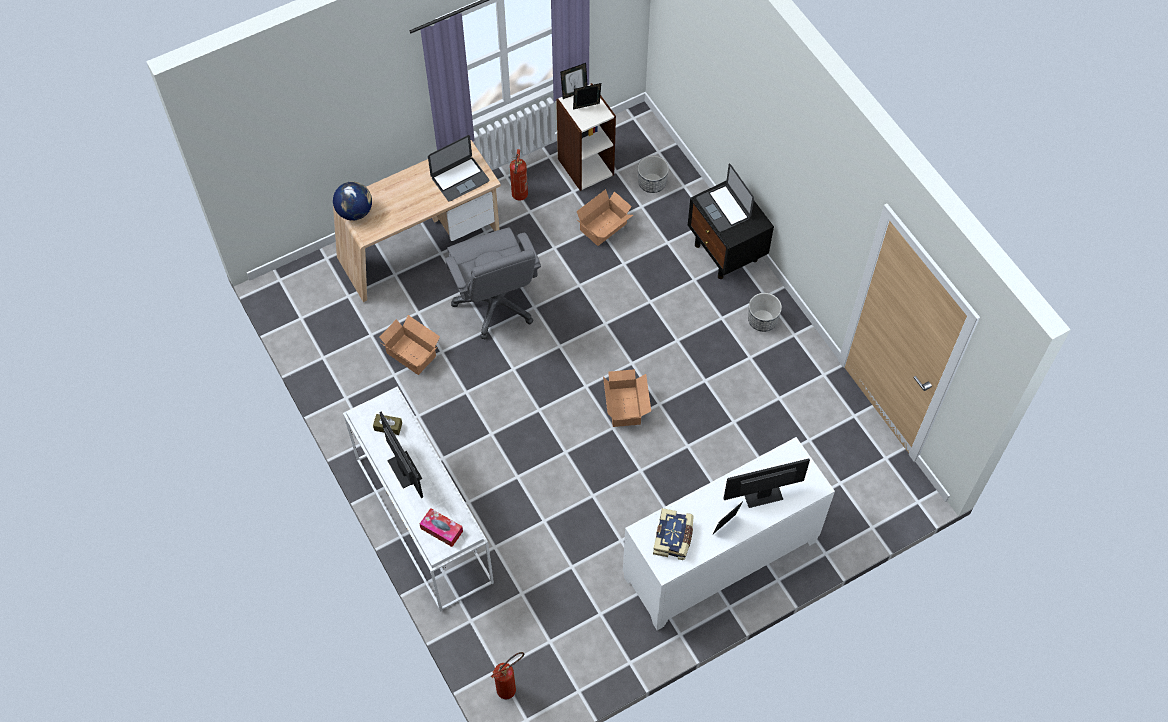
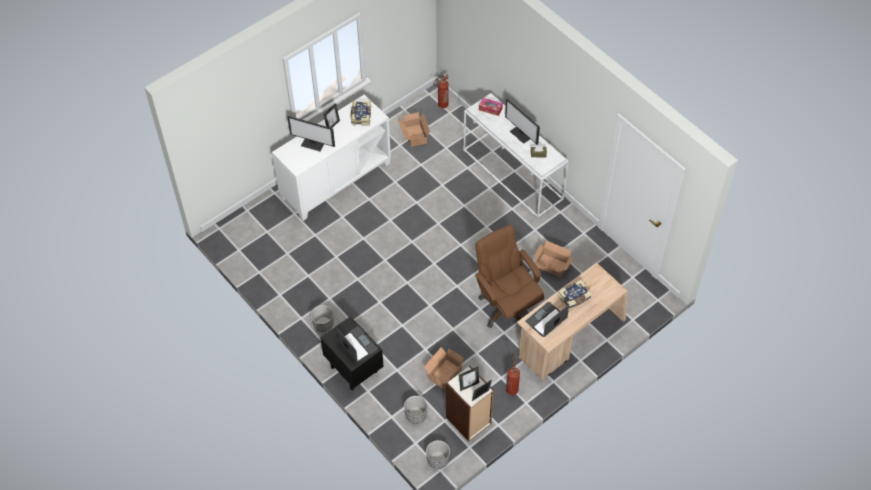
camera: 170 degrees right, 5 degrees down
globe [333,182,372,221] -> none
grey office chair [445,227,541,340] -> brown office chair [475,224,544,328]
cardboard box [603,369,651,427] -> cardboard box moved to [398,112,430,147]
monitor [723,458,810,508] -> monitor turned 45 degrees clockwise [287,116,335,151]
none -> planter [426,440,450,469]
none -> book [558,280,592,309]

